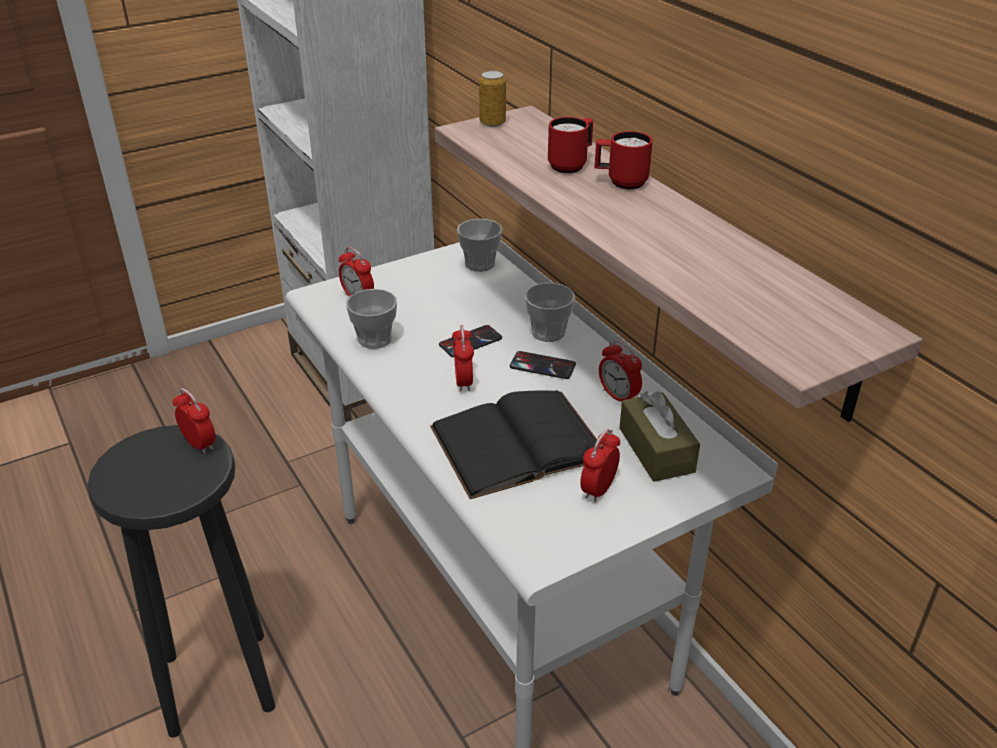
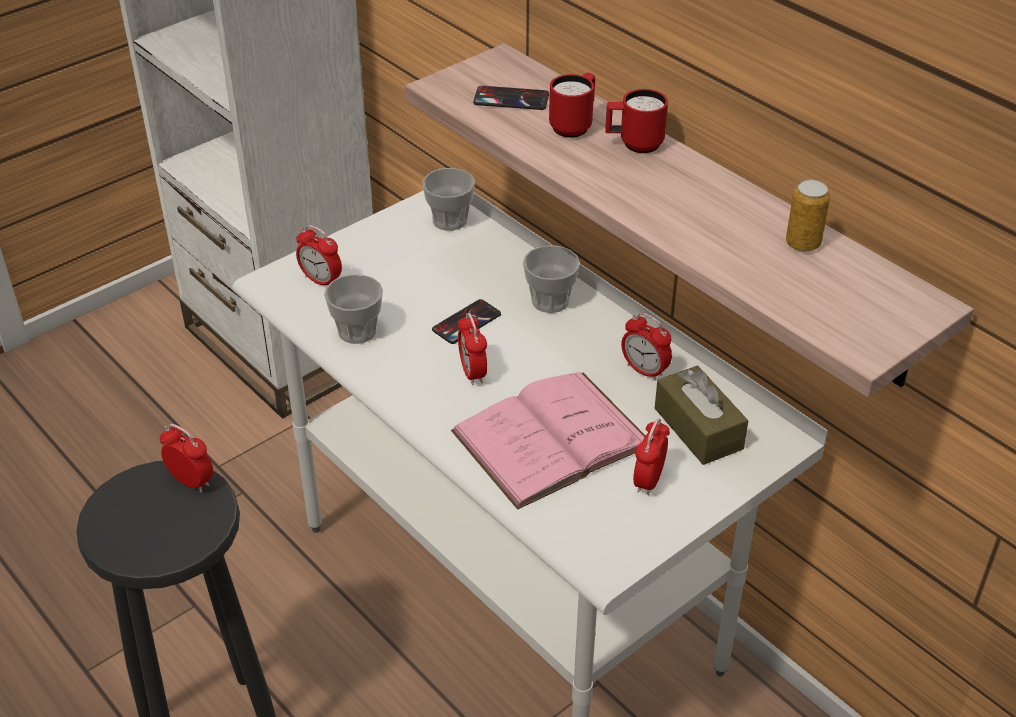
camera: 10 degrees left, 5 degrees up
black book [430,390,597,499] -> pink book [451,372,646,510]
can [479,71,506,127] -> can moved to [786,180,830,252]
phone [510,351,576,379] -> phone moved to [473,86,549,110]

